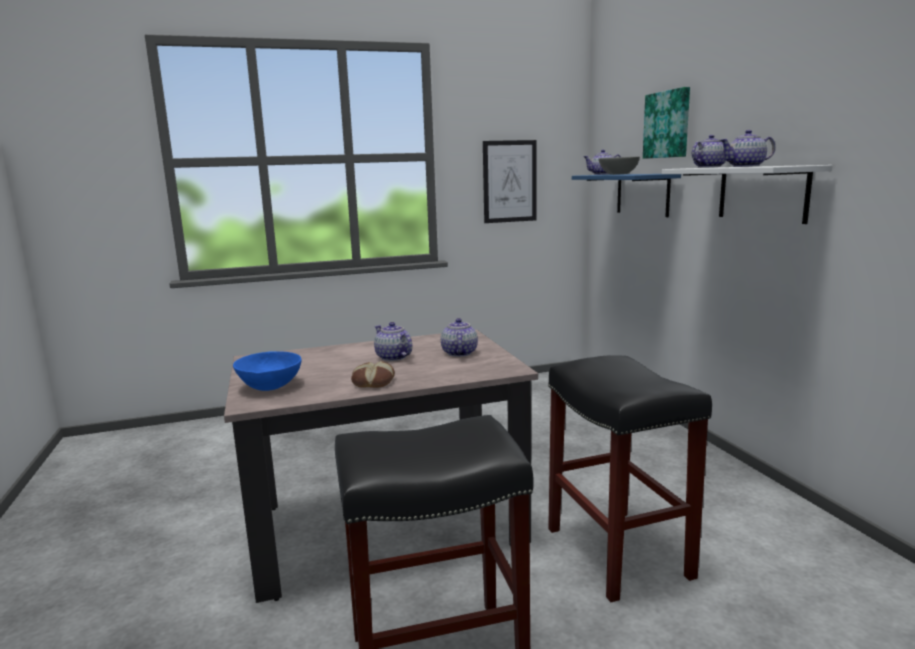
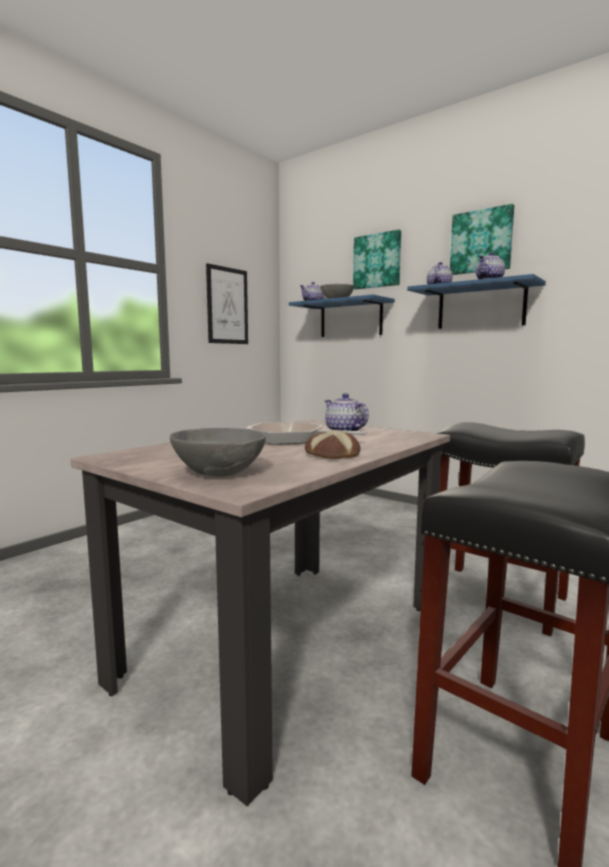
camera: 35 degrees left, 5 degrees down
blue bowl [233,351,301,391] -> grey bowl [170,428,266,477]
teapot [374,322,412,361] -> frying pan [246,422,366,445]
white shelf [662,165,832,224] -> blue shelf [407,274,546,329]
none -> picture [450,204,514,275]

